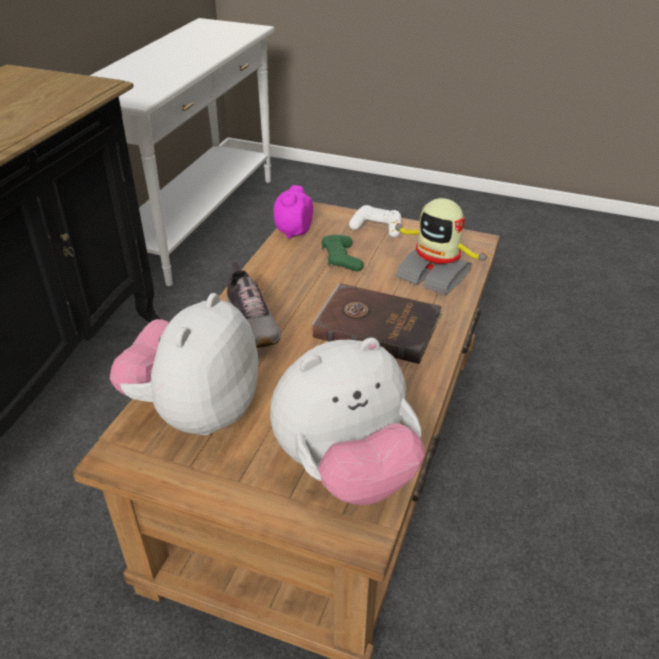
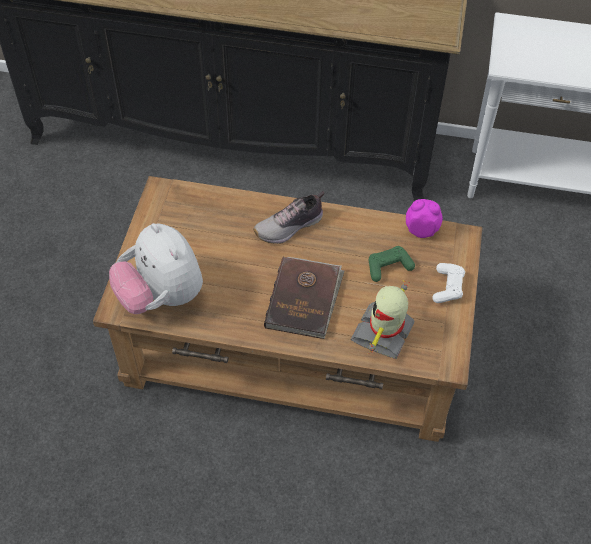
camera: 80 degrees right, 15 degrees up
plush toy [110,293,258,435] -> none

